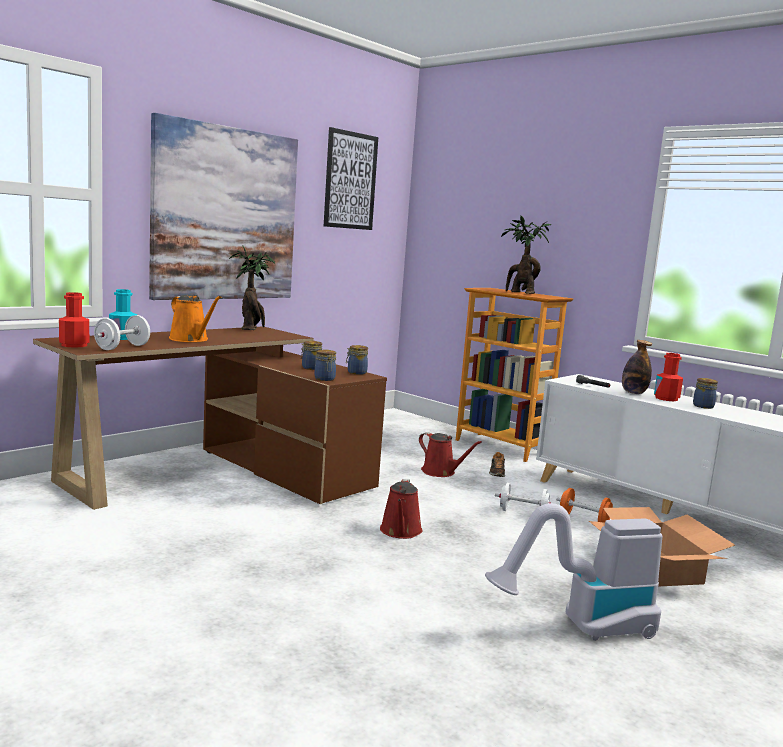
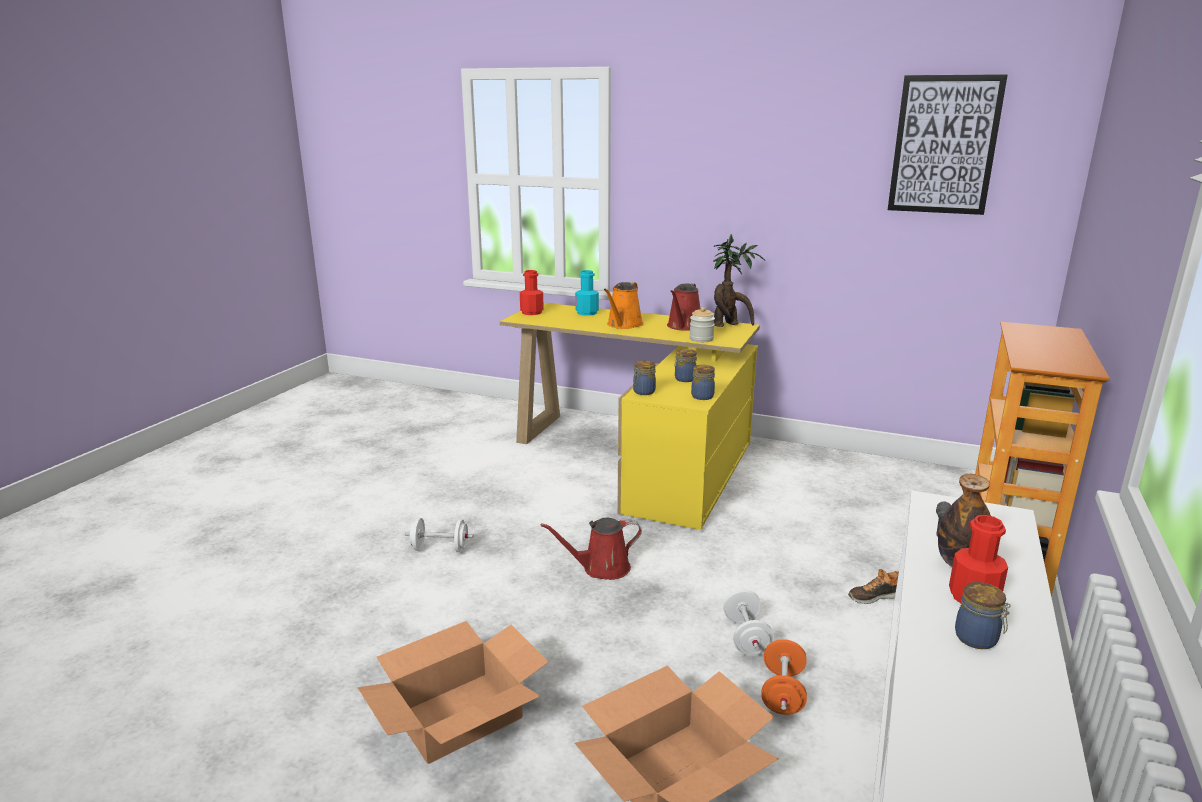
camera: 70 degrees right, 10 degrees up
brown desk [33,326,387,510] -> yellow desk [500,303,760,530]
white dumbbell [94,315,150,350] -> white dumbbell moved to [405,518,473,552]
picture [149,113,298,300] -> none
red watering can [419,432,482,477] -> red watering can moved to [667,283,700,331]
vacuum cleaner [485,503,663,641] -> cardboard box [358,621,548,764]
potted plant [501,215,552,294] -> none
none -> jar [689,307,715,342]

